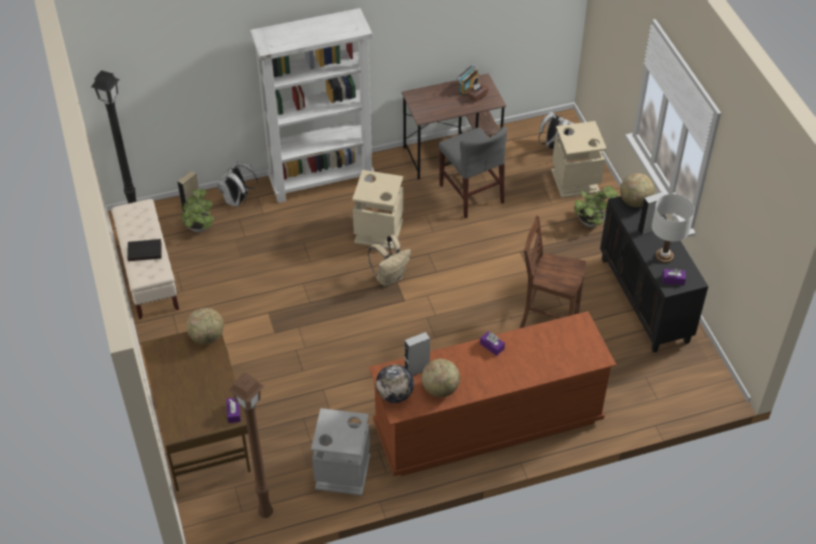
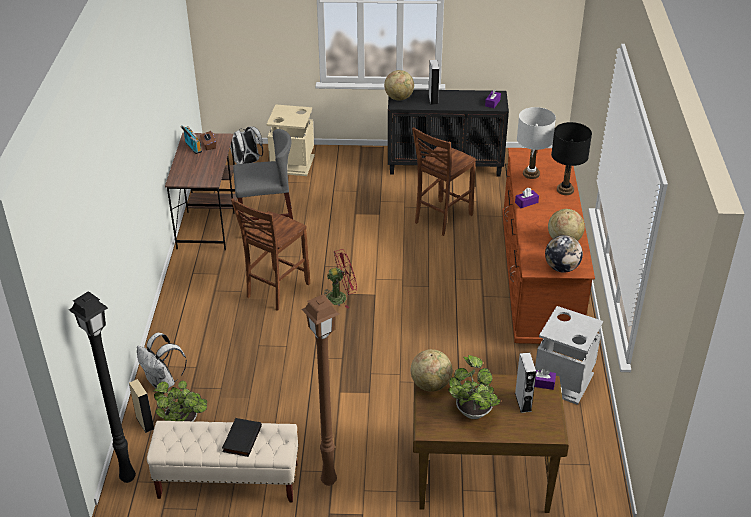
camera: 70 degrees left, 10 degrees down
brown floor lamp [228,372,273,518] -> brown floor lamp moved to [302,294,339,486]
white bookcase [250,8,374,203] -> none
beige trash can [352,170,403,250] -> brown chair [231,198,310,311]
beige backpack [368,235,411,286] -> red fan [324,249,357,309]
grey speaker [405,332,430,376] -> grey speaker moved to [515,353,536,413]
potted plant [574,186,618,227] -> potted plant moved to [448,355,501,419]
white table lamp [652,194,695,263] -> white table lamp moved to [517,107,556,179]
none -> black table lamp [551,122,592,195]

